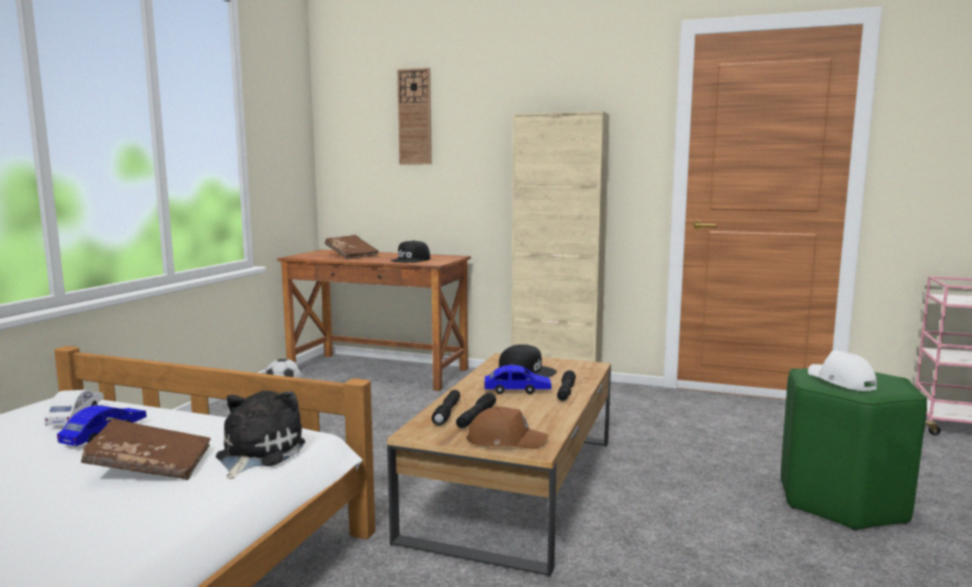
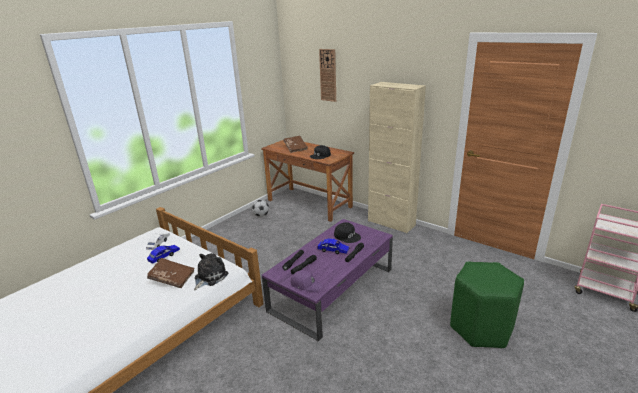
camera: 20 degrees right, 15 degrees up
brown coffee table [387,353,611,577] -> purple coffee table [262,219,393,341]
brown cap [467,406,549,449] -> purple cap [290,270,323,292]
white cap [808,350,877,391] -> none

